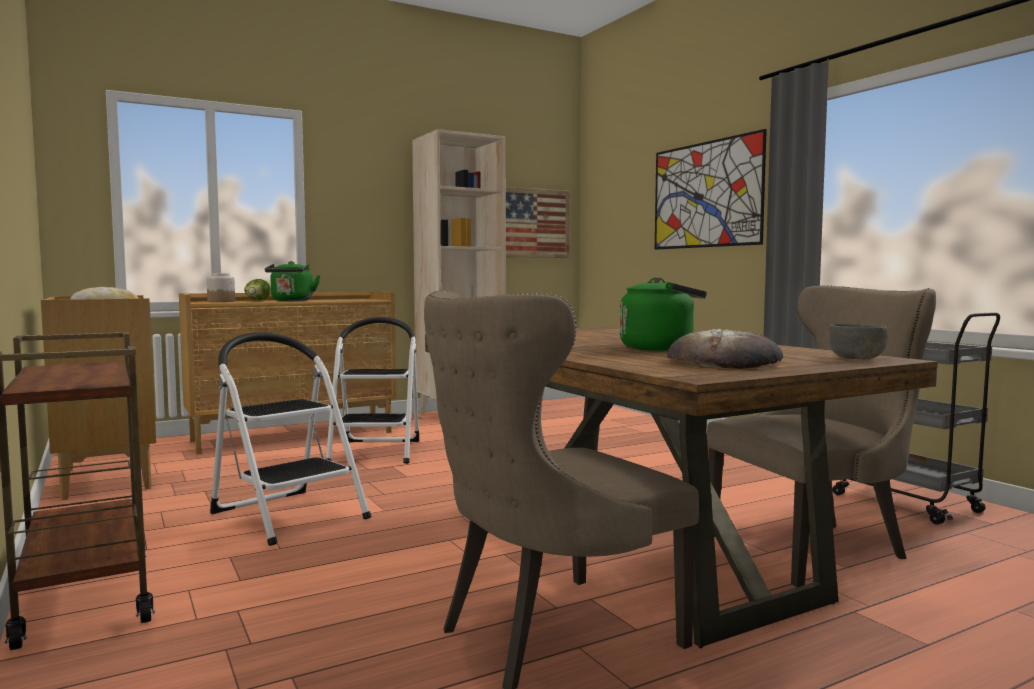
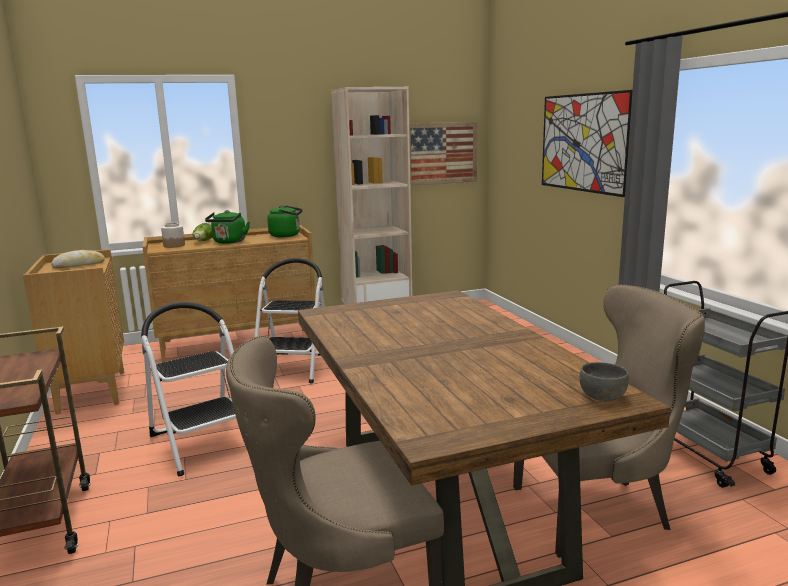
camera: 10 degrees right, 10 degrees up
green kettle [619,277,707,351] -> green kettle moved to [267,205,303,237]
bread [667,328,783,369] -> none

